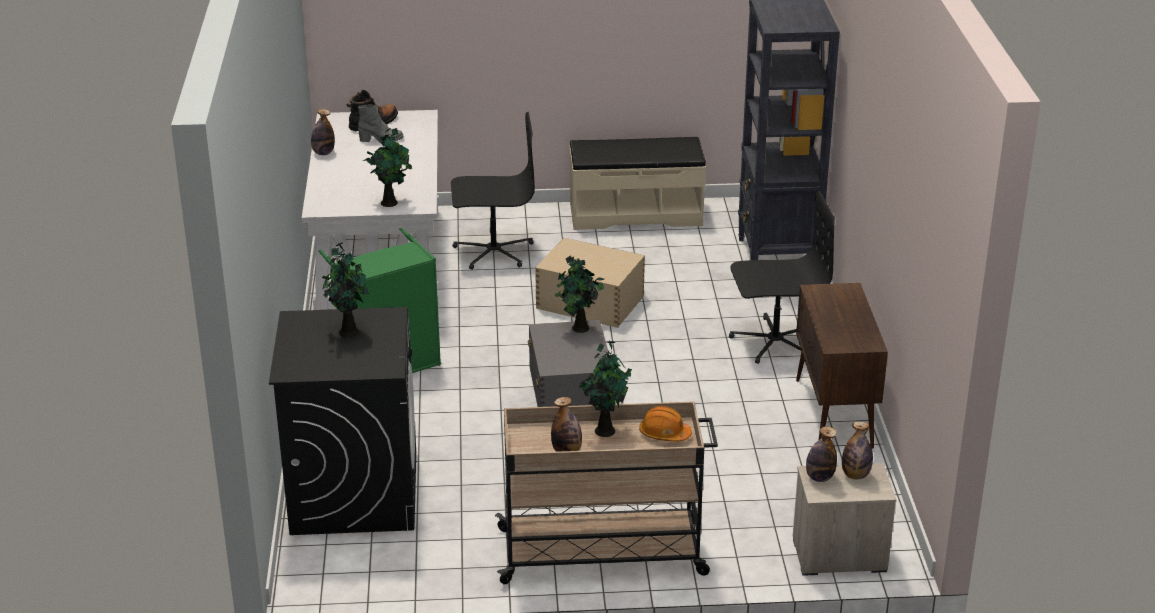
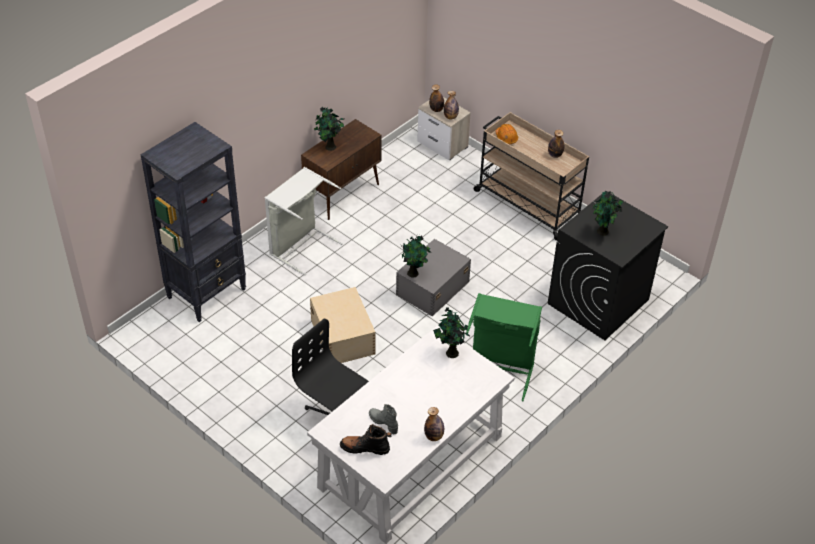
camera: 135 degrees left, 15 degrees up
beige bench [569,137,706,230] -> none
potted plant [579,341,632,437] -> potted plant moved to [314,107,344,151]
black office chair [729,191,835,364] -> grey laundry basket [265,167,343,275]

